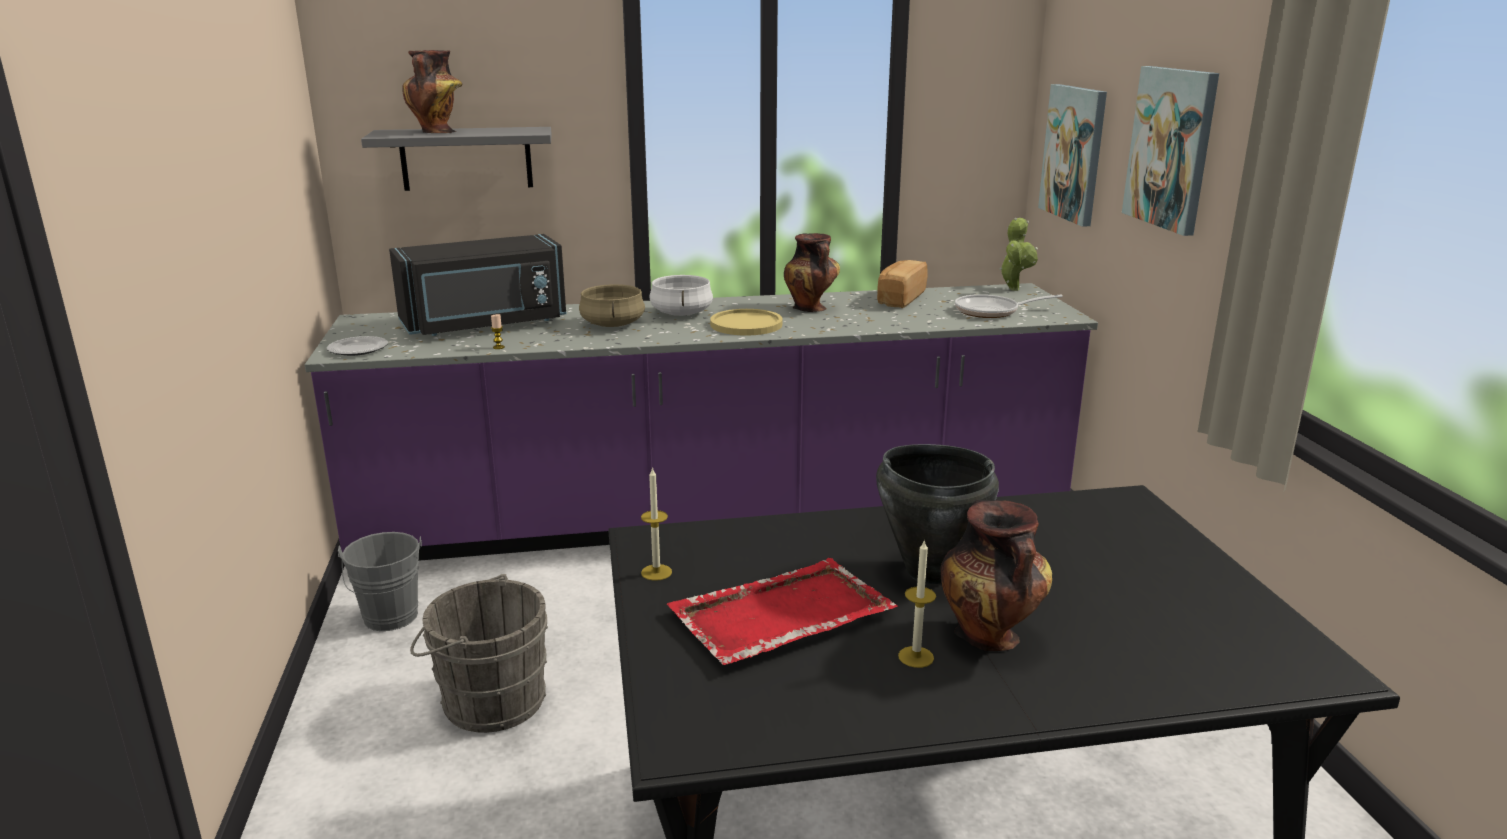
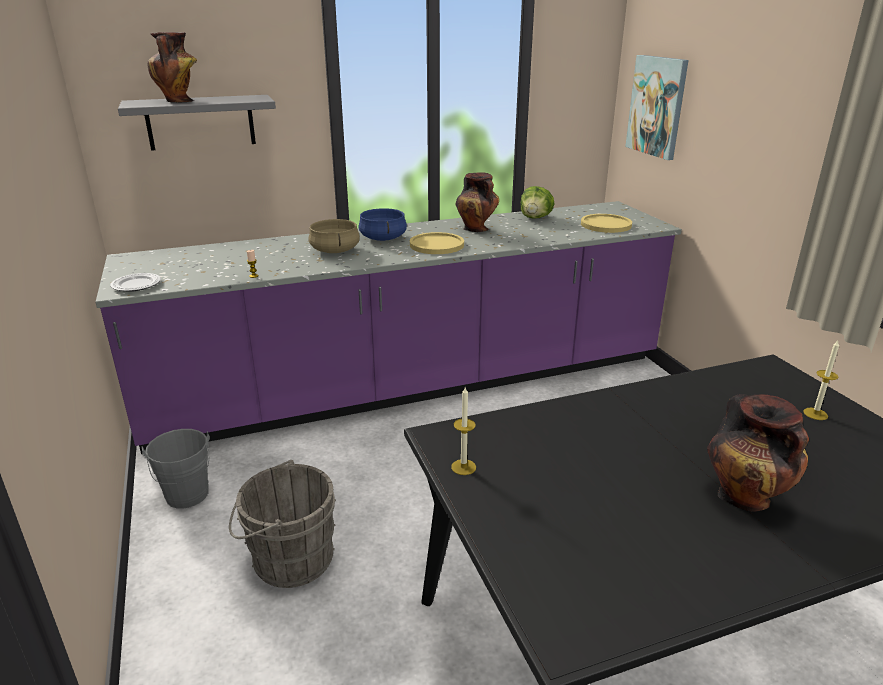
camera: 10 degrees left, 5 degrees up
black microwave [389,234,566,336] -> none
white cooking pot [650,275,713,316] -> blue cooking pot [358,208,407,241]
red tray [667,558,897,665] -> none
black cooking pot [876,444,999,584] -> none
bread [877,260,928,308] -> lettuce [520,186,554,219]
candle [898,540,936,668] -> candle moved to [803,341,839,420]
frying pan [955,294,1063,318] -> yellow plate [581,214,632,233]
potted plant [999,217,1038,291] -> none
picture [1122,66,1219,236] -> none

